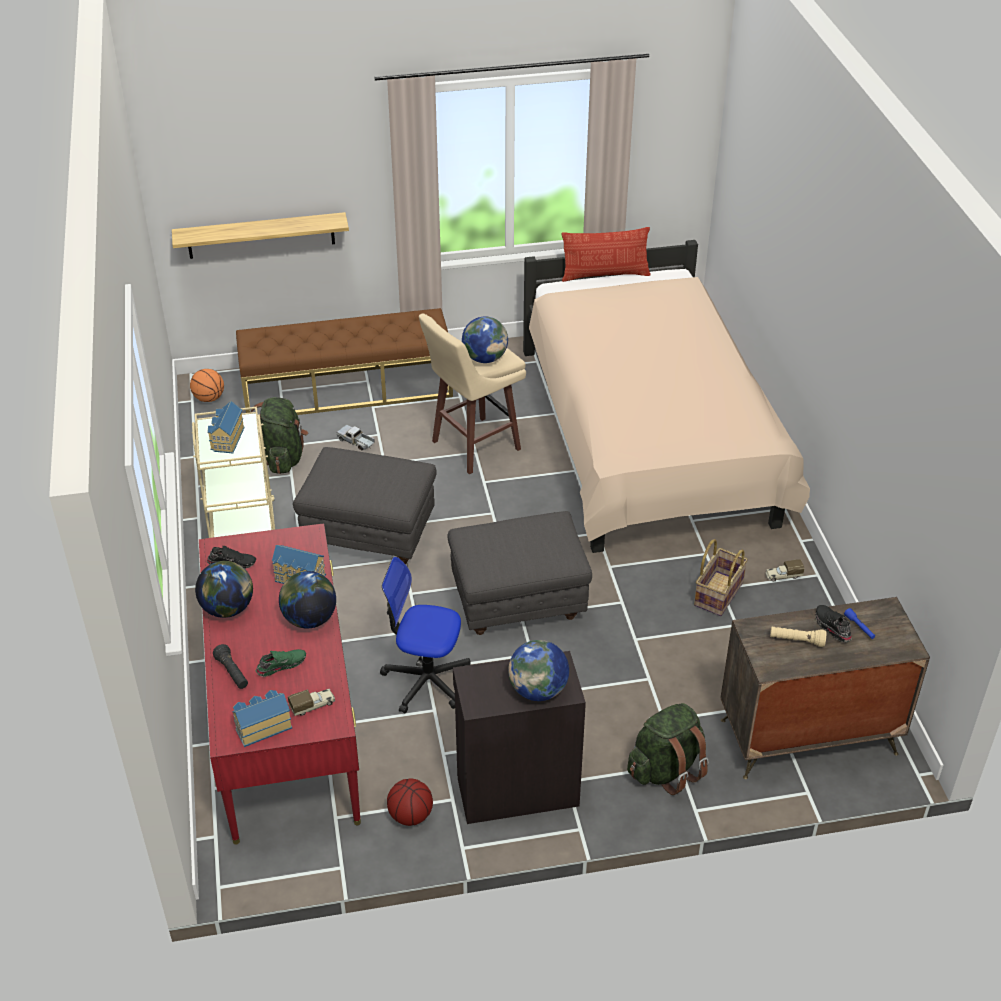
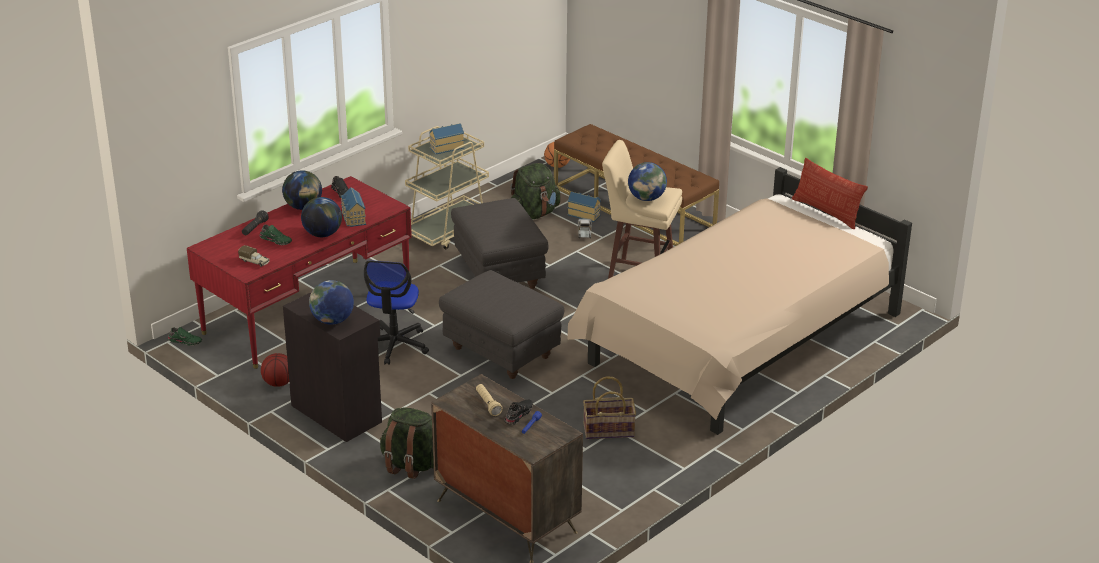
camera: 55 degrees right, 10 degrees down
shelf [172,212,349,259] -> none
toy house [232,690,292,747] -> toy house moved to [567,192,601,222]
office chair [380,557,470,714] -> office chair turned 150 degrees counterclockwise [364,260,429,365]
toy truck [766,559,804,581] -> none
none -> green shoe [168,327,203,346]

